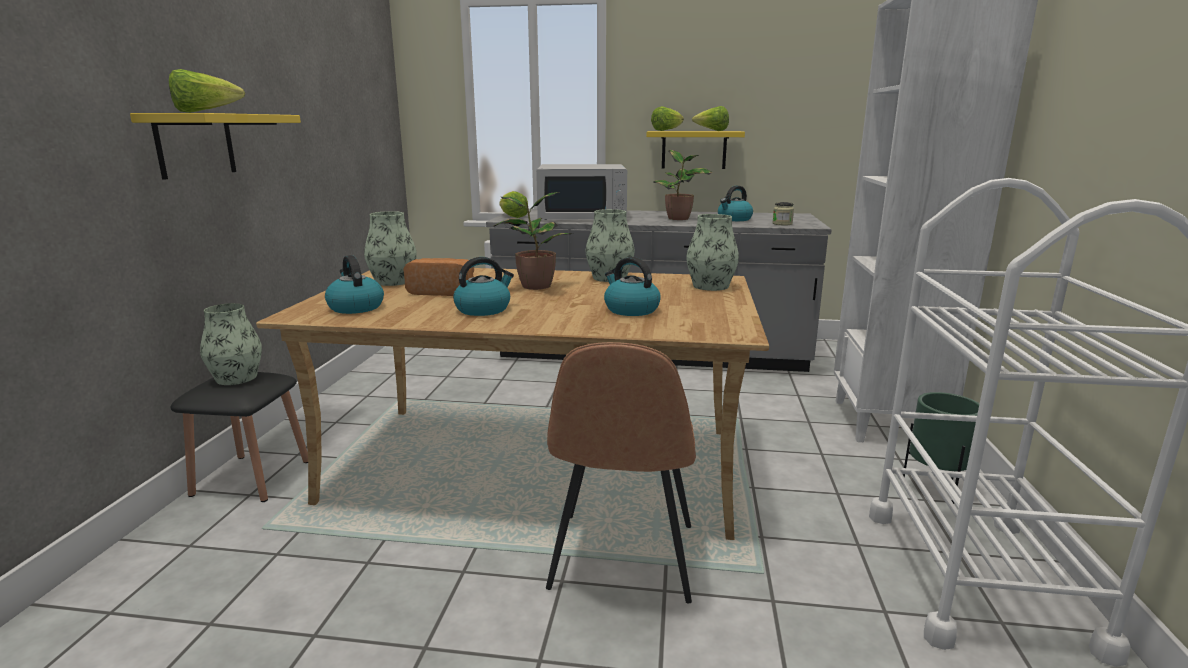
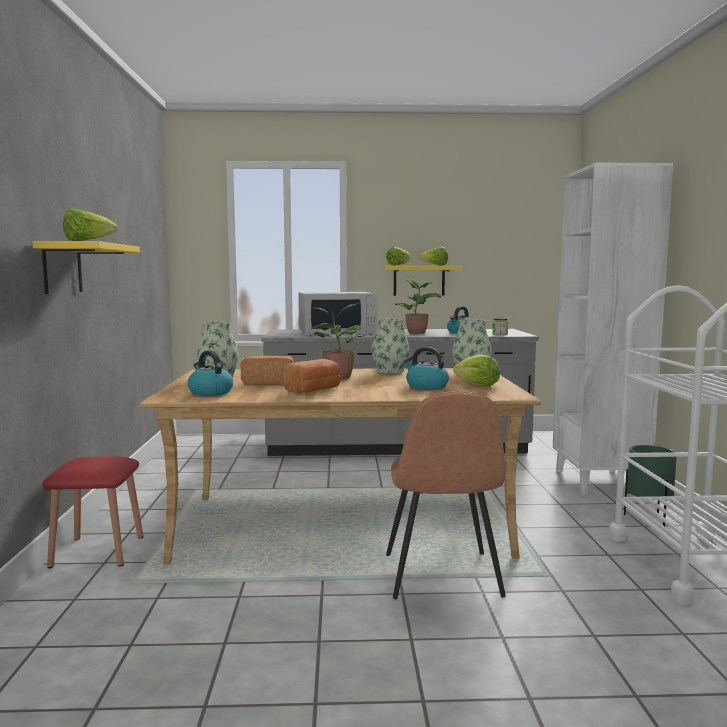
camera: 10 degrees left, 10 degrees down
black stool [170,372,308,502] -> red stool [42,456,143,568]
vase [200,303,262,385] -> none
kettle [453,257,514,316] -> bread [284,359,341,393]
lettuce [499,191,528,218] -> lettuce moved to [453,354,500,387]

